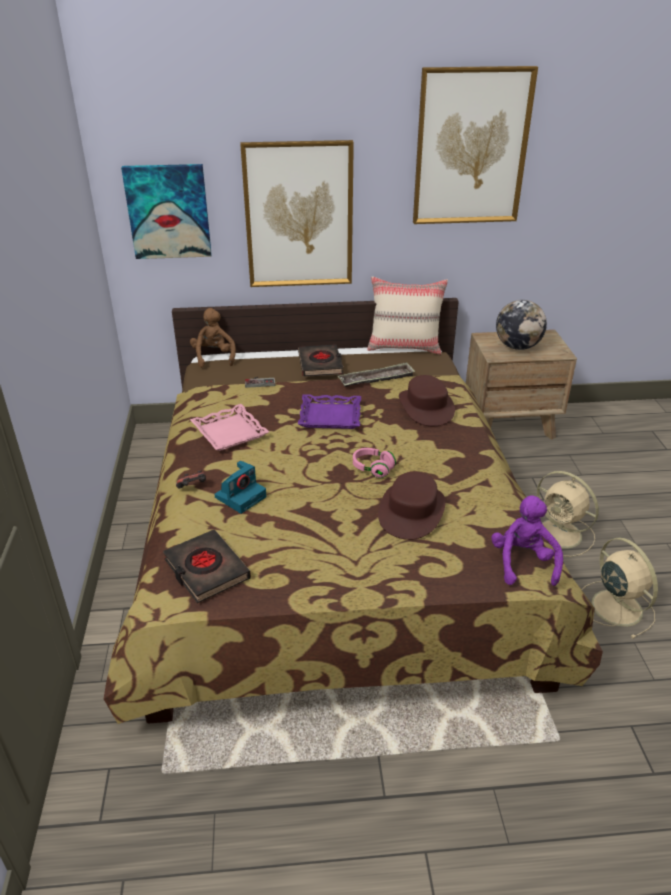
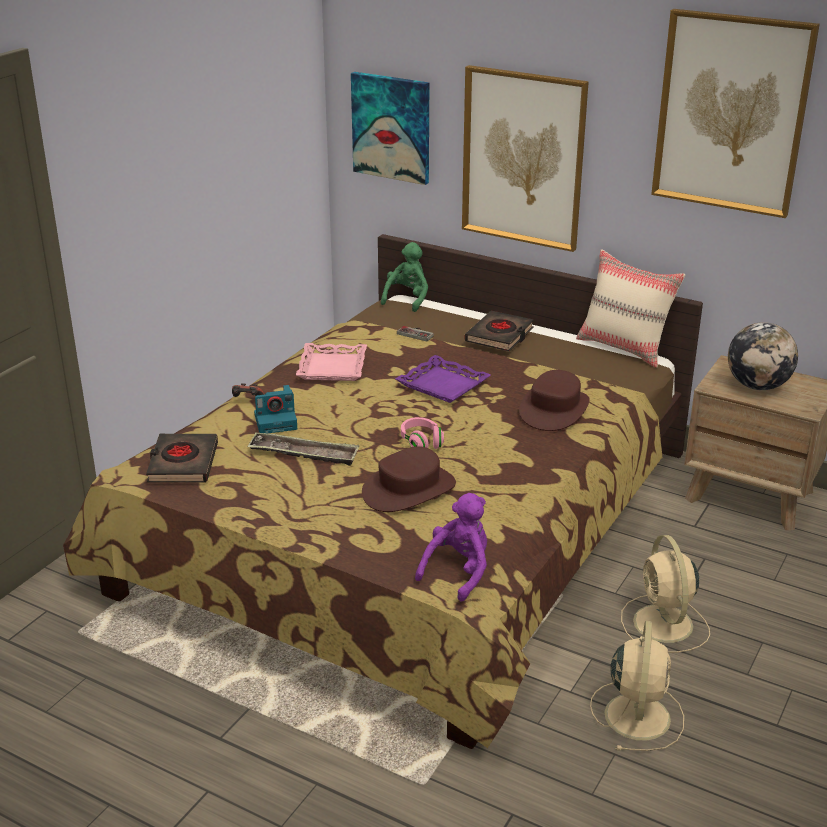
camera: 35 degrees right, 5 degrees down
brown plush toy [190,308,236,368] -> green plush toy [381,242,428,312]
tray [338,362,415,387] -> tray moved to [247,433,359,466]

